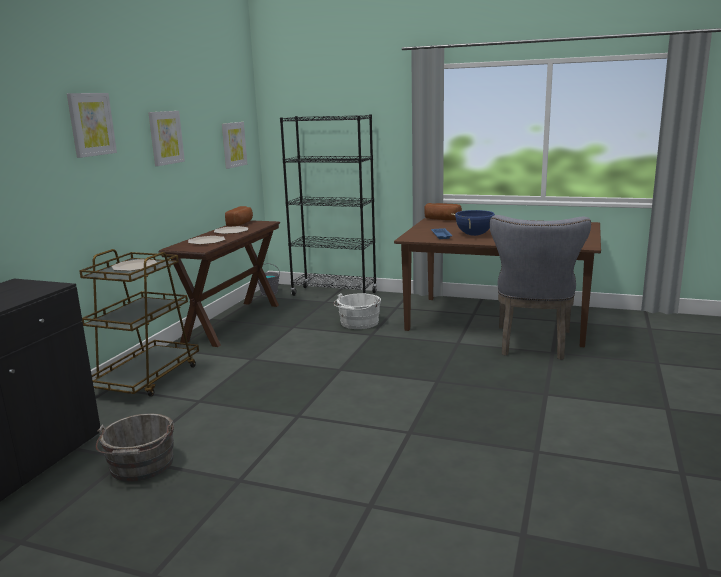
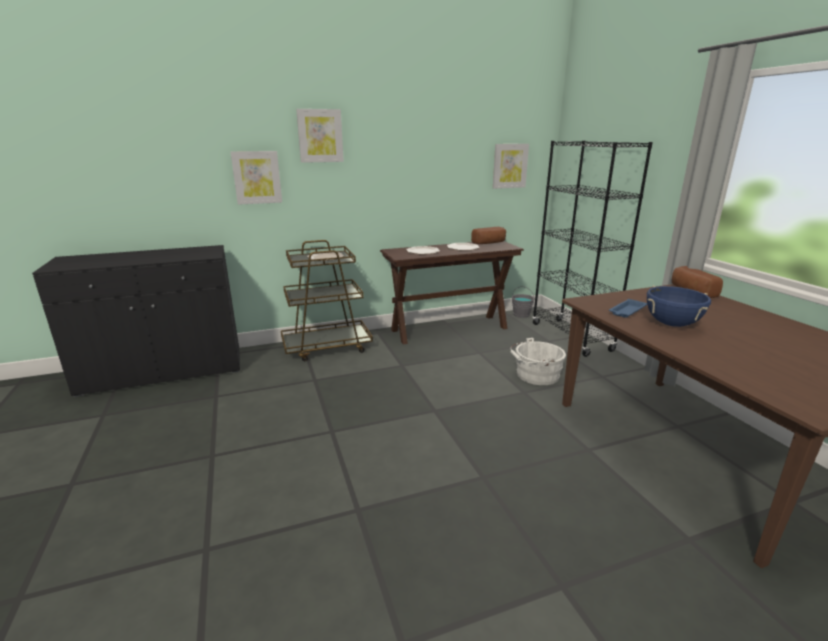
camera: 50 degrees right, 5 degrees up
grey bucket [96,413,174,482] -> none
picture [148,111,185,166] -> picture moved to [231,151,282,205]
grey chair [489,215,591,360] -> none

